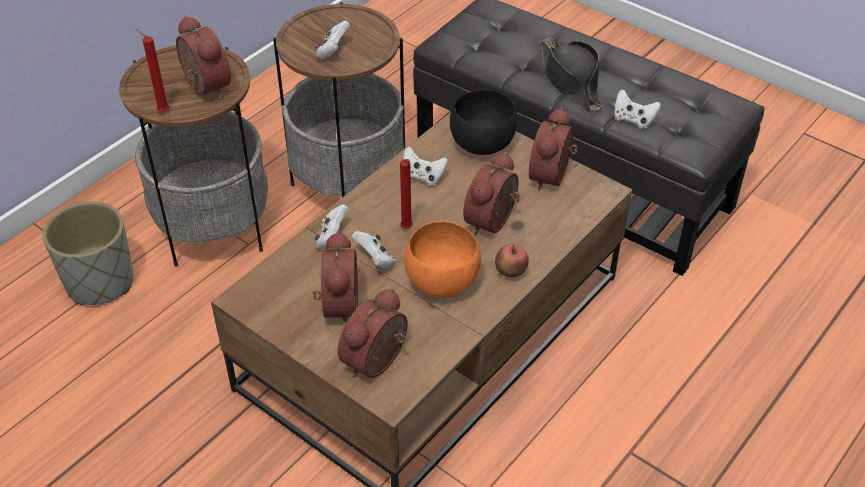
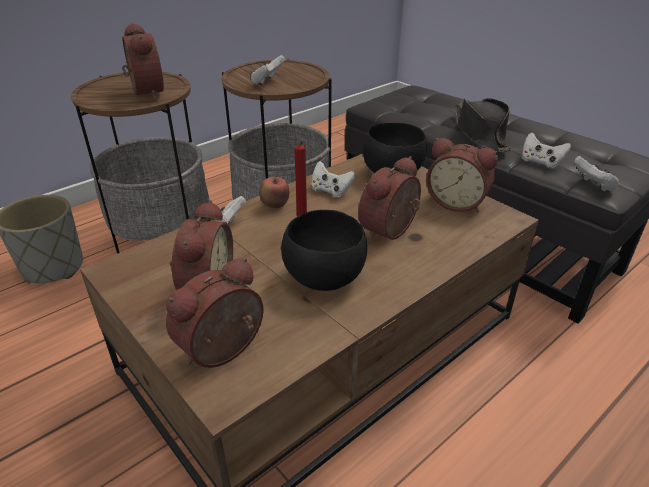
camera: 10 degrees right, 10 degrees down
red candle [136,29,169,112] -> none
white game controller [352,231,396,268] -> white game controller moved to [574,156,619,192]
orange bowl [404,221,481,297] -> black bowl [281,210,367,291]
apple [495,244,529,278] -> apple moved to [259,176,289,208]
alarm clock [529,107,578,191] -> alarm clock turned 90 degrees counterclockwise [426,138,498,213]

